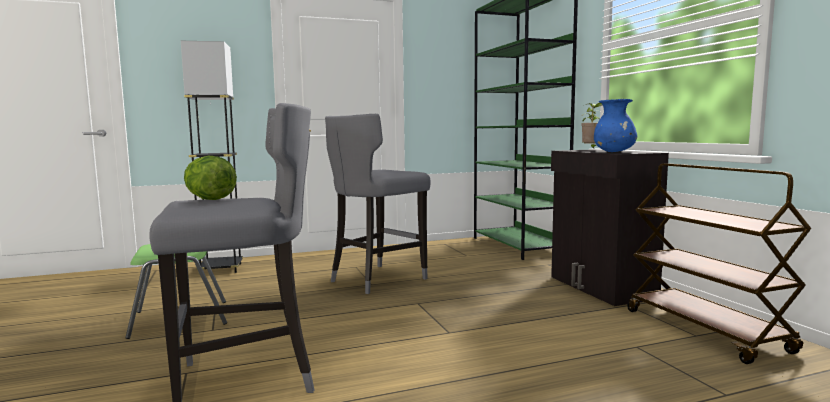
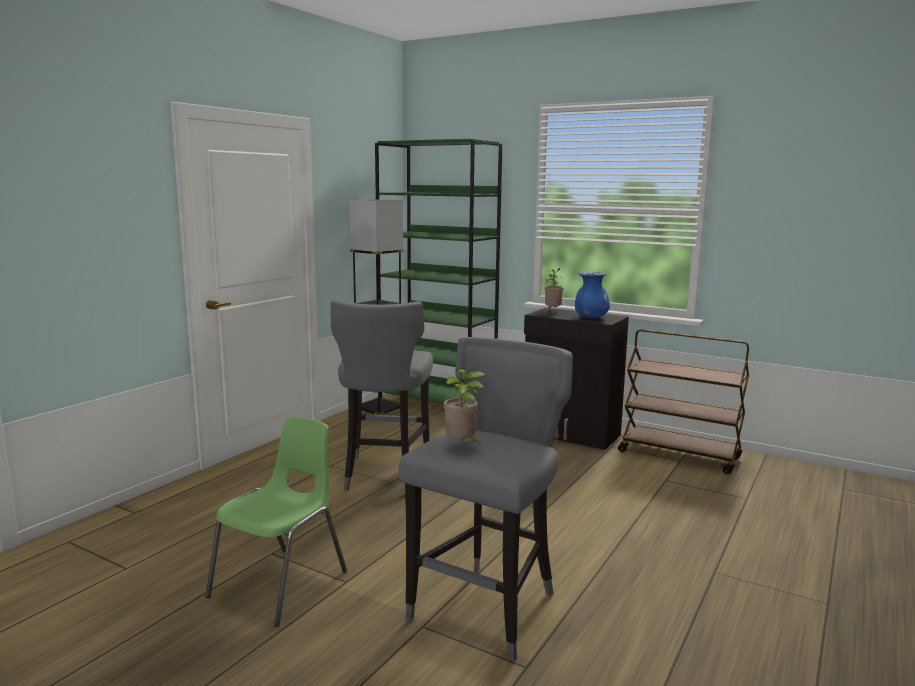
camera: 40 degrees left, 5 degrees up
grey floor lamp [181,41,243,273] -> grey floor lamp moved to [349,199,403,415]
lettuce [184,156,237,200] -> potted plant [444,369,485,445]

